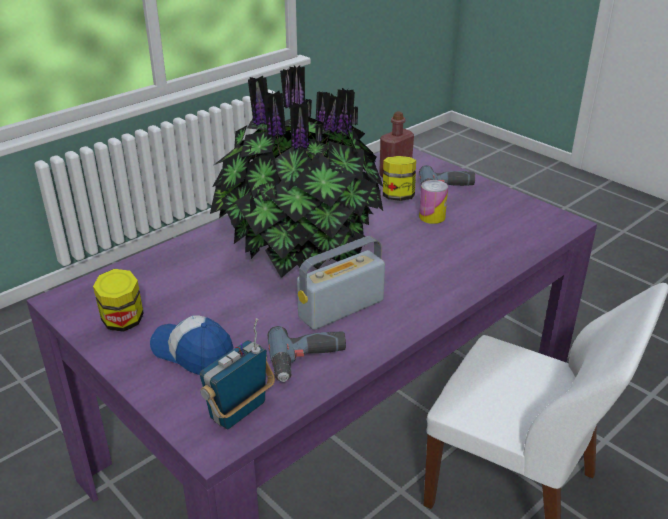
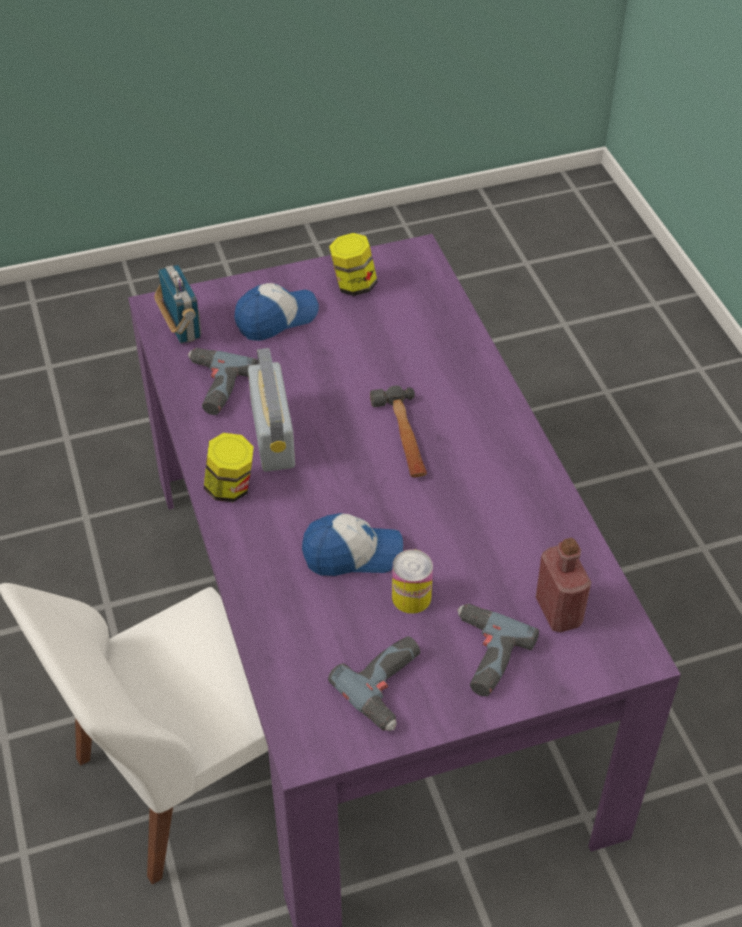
camera: 115 degrees right, 15 degrees up
potted plant [210,65,384,278] -> hammer [370,386,427,477]
jar [383,156,416,201] -> jar moved to [204,433,254,502]
none -> cap [302,513,403,576]
none -> power drill [328,636,420,731]

